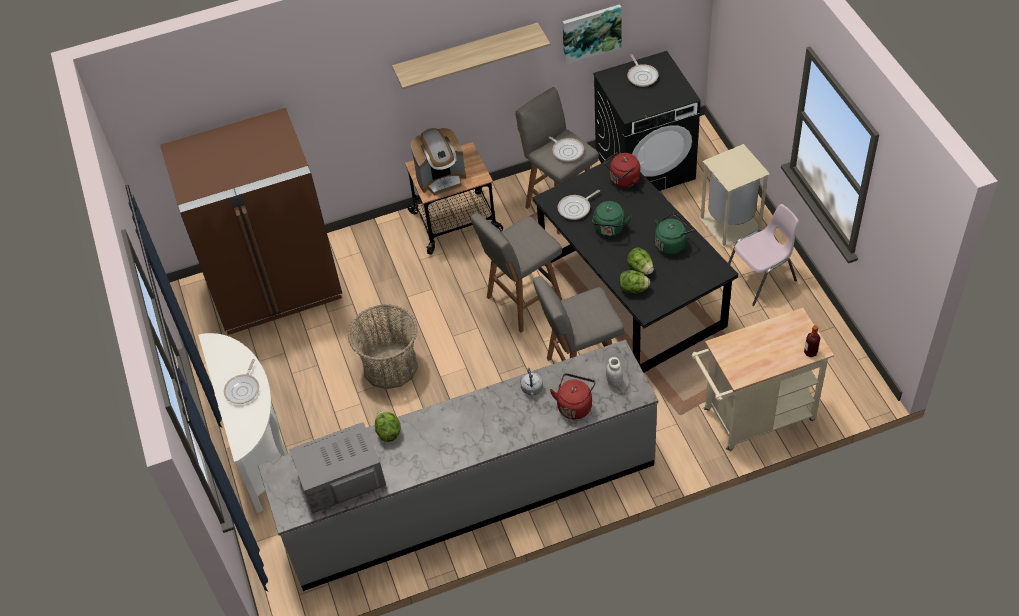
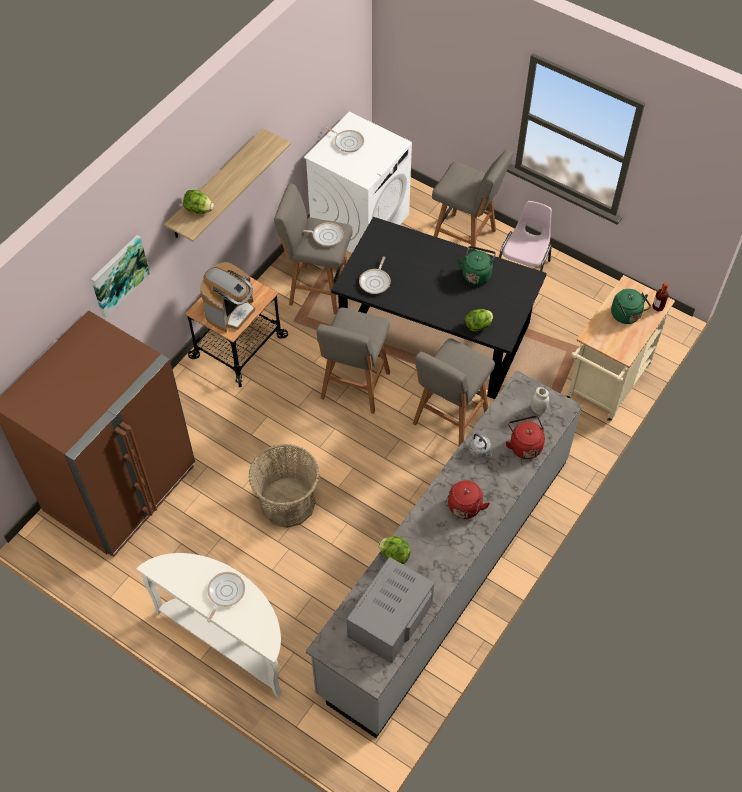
camera: 40 degrees left, 5 degrees up
frying pan [224,359,259,404] -> frying pan turned 135 degrees counterclockwise [207,572,245,622]
picture [562,4,622,64] -> picture moved to [91,235,150,318]
green kettle [592,201,632,237] -> green kettle moved to [611,289,651,324]
black washing machine [593,51,701,191] -> white washing machine [304,112,412,253]
red kettle [604,152,640,188] -> red kettle moved to [445,480,490,519]
lettuce [627,247,654,275] -> lettuce moved to [183,190,214,214]
beige trash can [699,144,770,247] -> grey stool [432,150,513,250]

